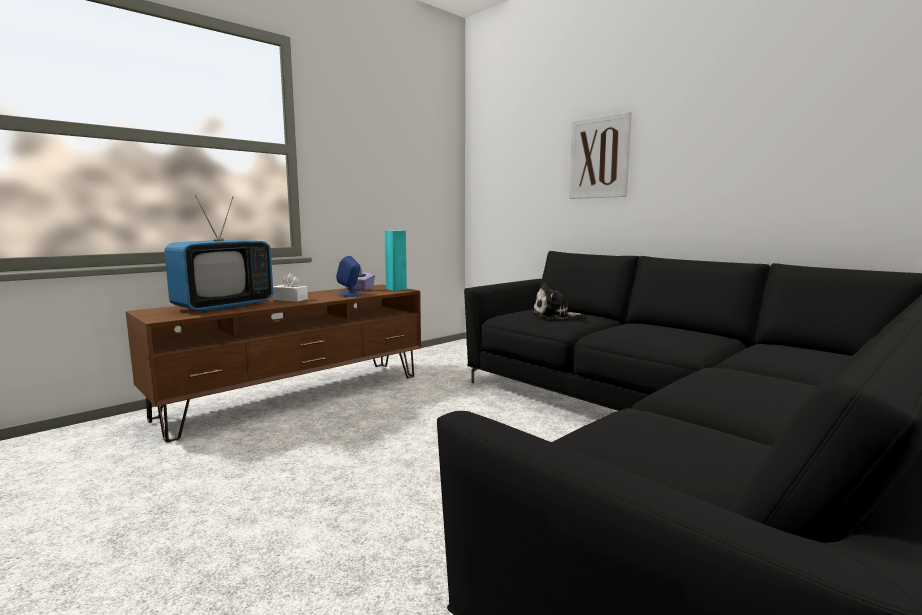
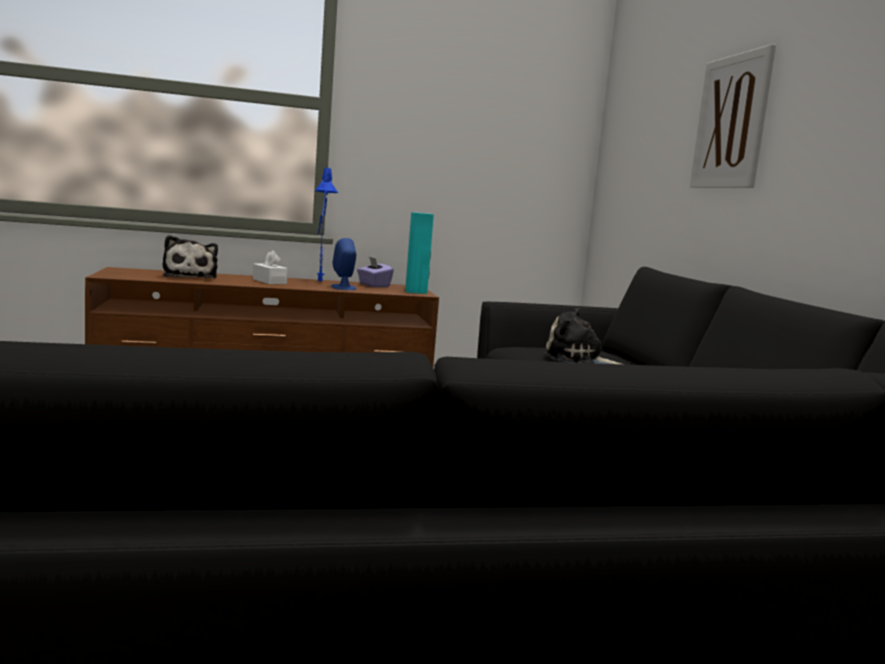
camera: 30 degrees right, 0 degrees up
television [164,195,273,312] -> plush toy [163,235,218,278]
none -> blue table lamp [315,168,338,281]

